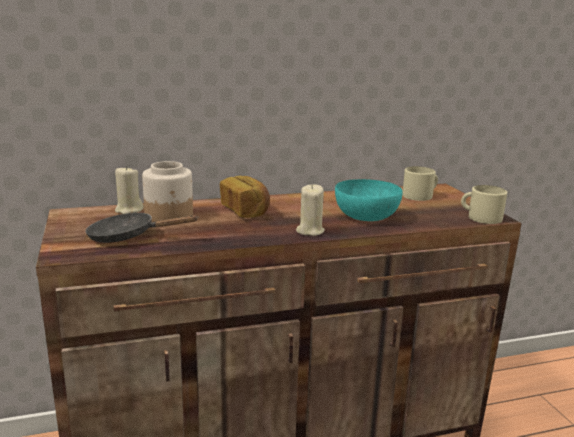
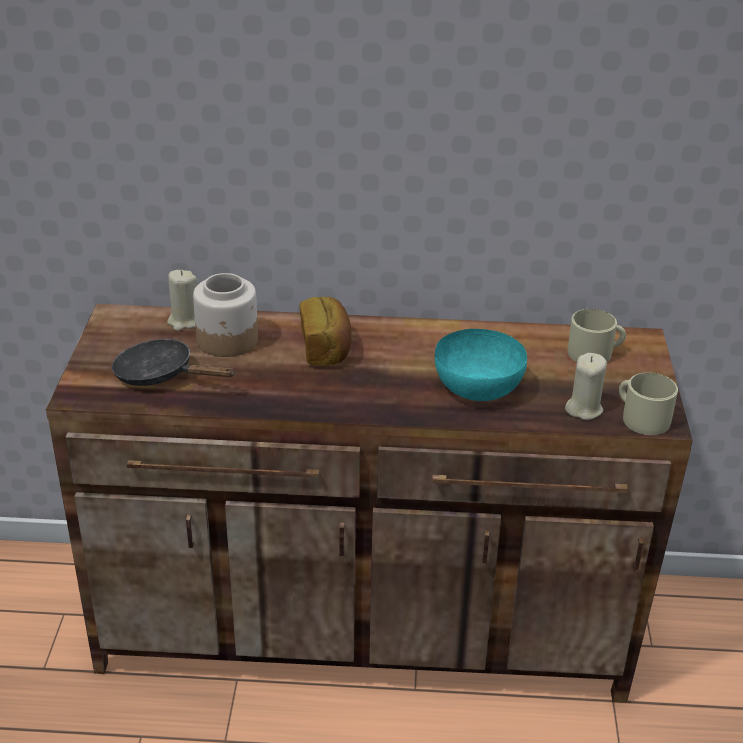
camera: 20 degrees right, 15 degrees up
beige candle [296,184,325,236] -> beige candle moved to [565,353,607,420]

